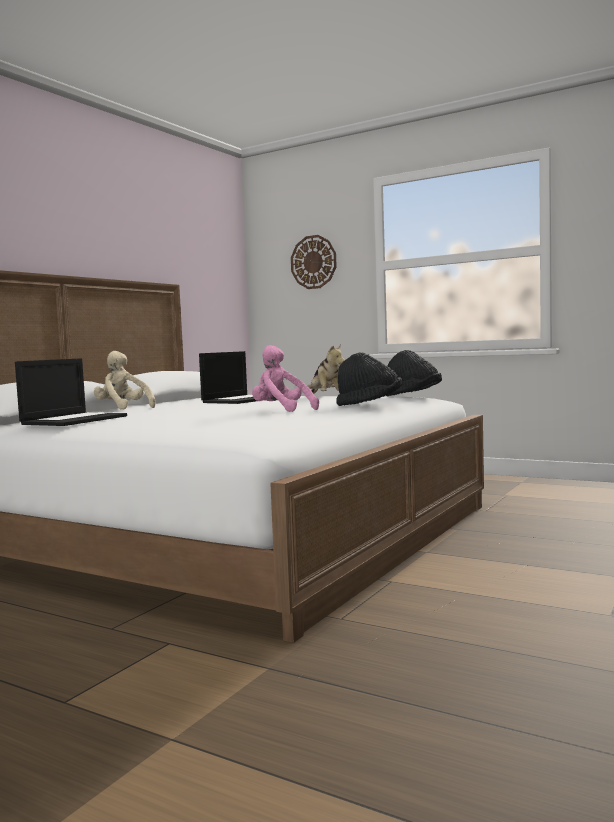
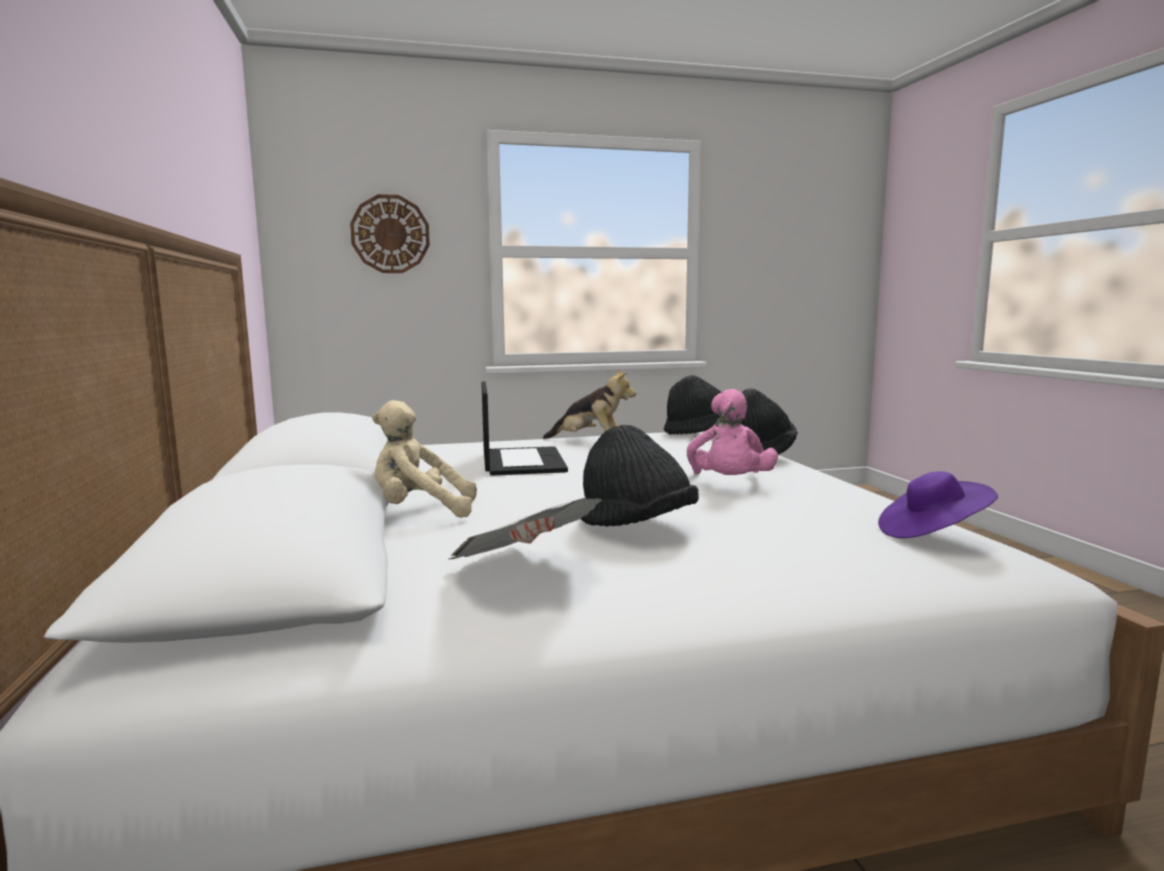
camera: 45 degrees left, 5 degrees up
laptop [15,358,127,426] -> newspaper [449,498,602,559]
pink plush toy [252,345,319,412] -> pink plush toy turned 75 degrees counterclockwise [687,389,778,475]
none -> black hat [581,425,699,526]
none -> purple hat [878,471,998,538]

